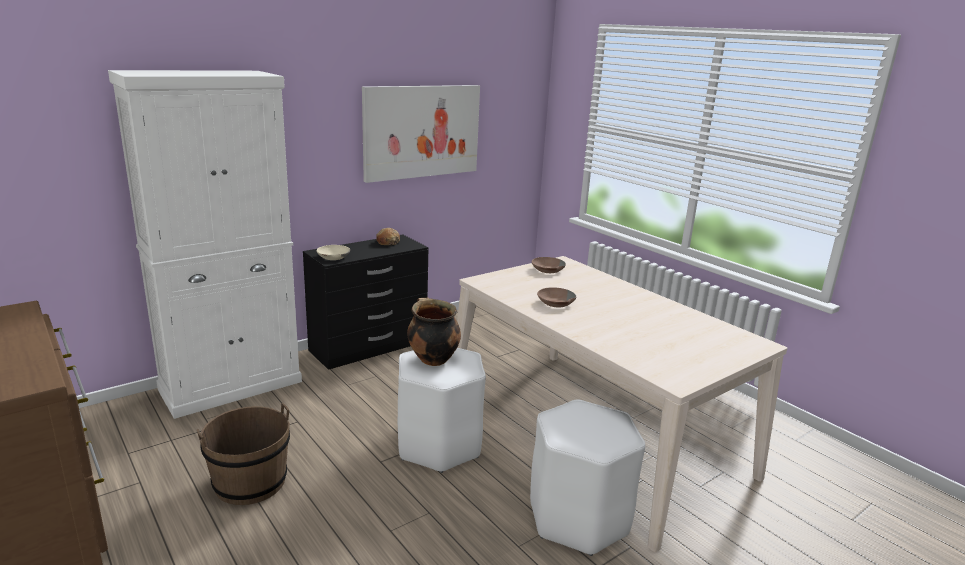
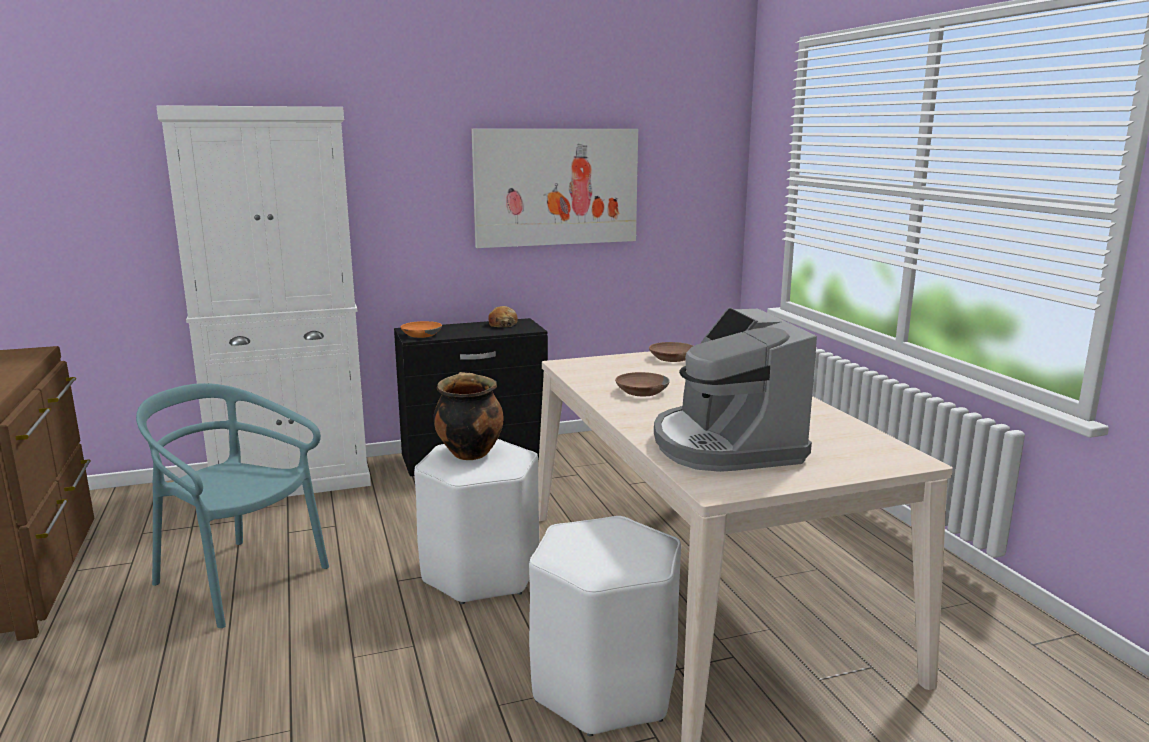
camera: 20 degrees right, 5 degrees down
brown bucket [197,403,290,505] -> turquoise chair [136,383,329,628]
beige bowl [316,245,350,260] -> orange bowl [401,321,442,338]
none -> coffee machine [654,308,817,472]

